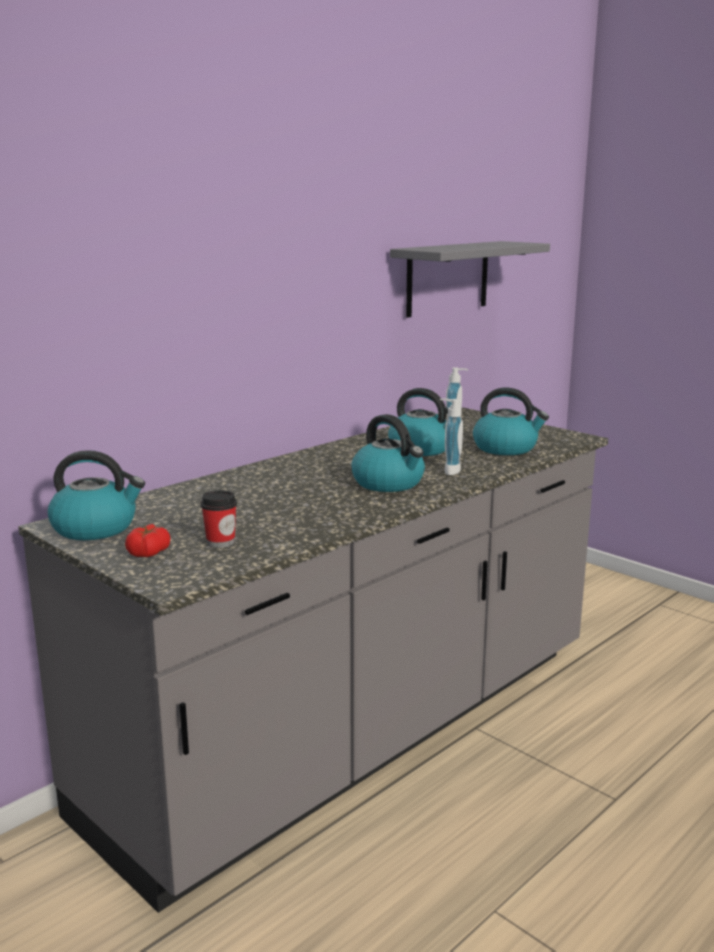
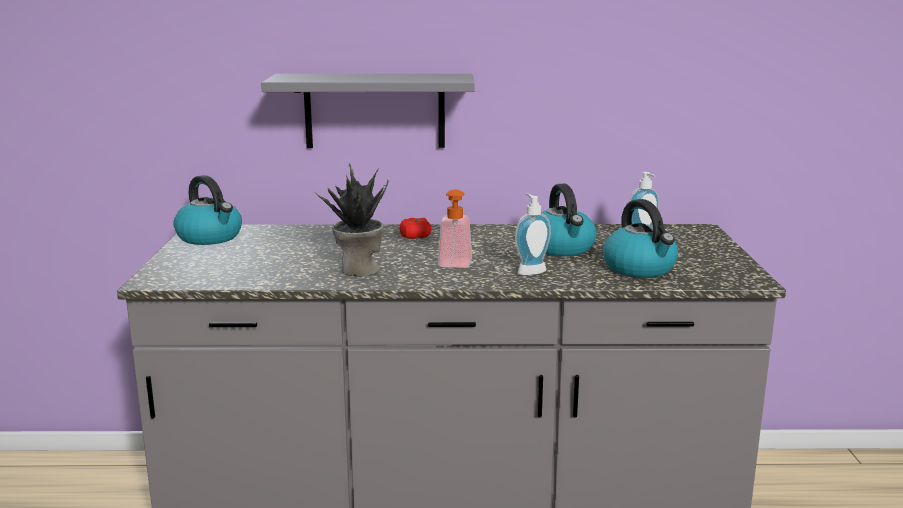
camera: 45 degrees right, 0 degrees up
tomato [125,524,171,557] -> tomato moved to [399,218,431,239]
cup [201,490,237,548] -> none
kettle [352,414,425,492] -> soap dispenser [438,189,472,268]
grey shelf [390,241,550,318] -> grey shelf moved to [261,74,475,148]
none -> potted plant [314,163,389,277]

